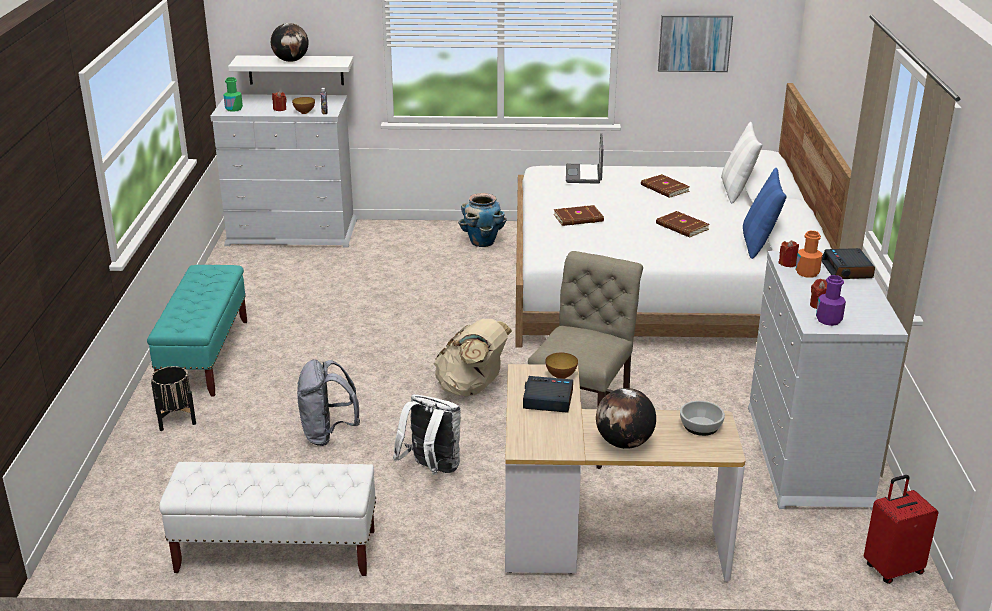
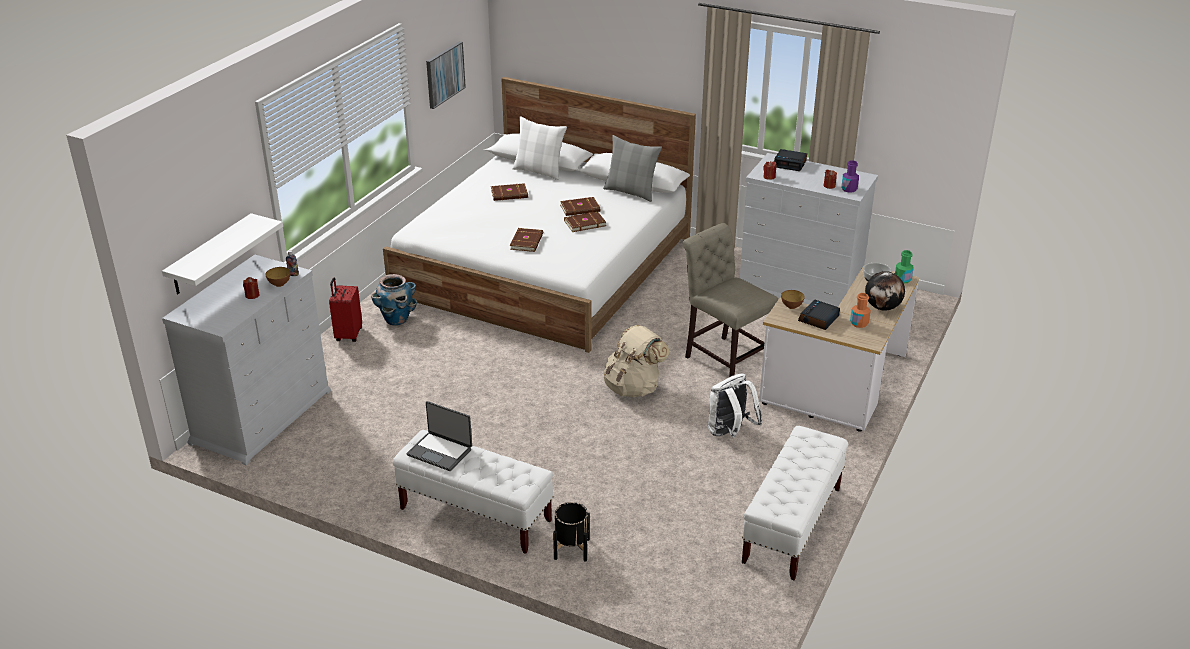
camera: 65 degrees left, 5 degrees up
turquoise bench [147,265,247,397] -> white bench [393,430,553,554]
green bottle [224,77,243,112] -> green bottle moved to [895,250,914,283]
globe [271,23,309,62] -> none
grey backpack [297,359,360,446] -> none
laptop [566,133,603,184] -> laptop moved to [407,401,472,471]
blue pillow [743,168,787,259] -> grey pillow [603,135,662,202]
orange bottle [795,231,823,278] -> orange bottle moved to [850,293,871,328]
red suitcase [864,475,938,584] -> red suitcase moved to [329,278,362,342]
none -> brown book [564,211,606,232]

